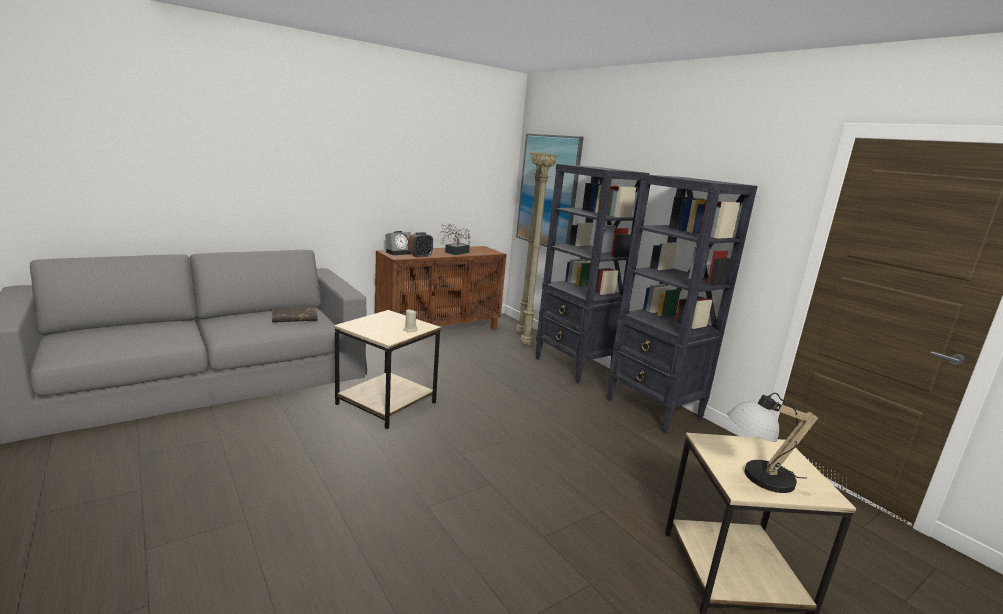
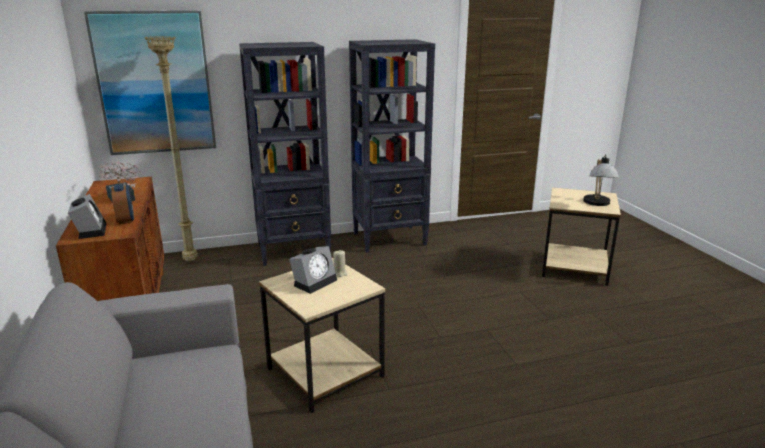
camera: 70 degrees left, 5 degrees up
brown book [272,306,318,322] -> none
beige floor lamp [520,153,558,345] -> none
none -> alarm clock [289,246,337,294]

